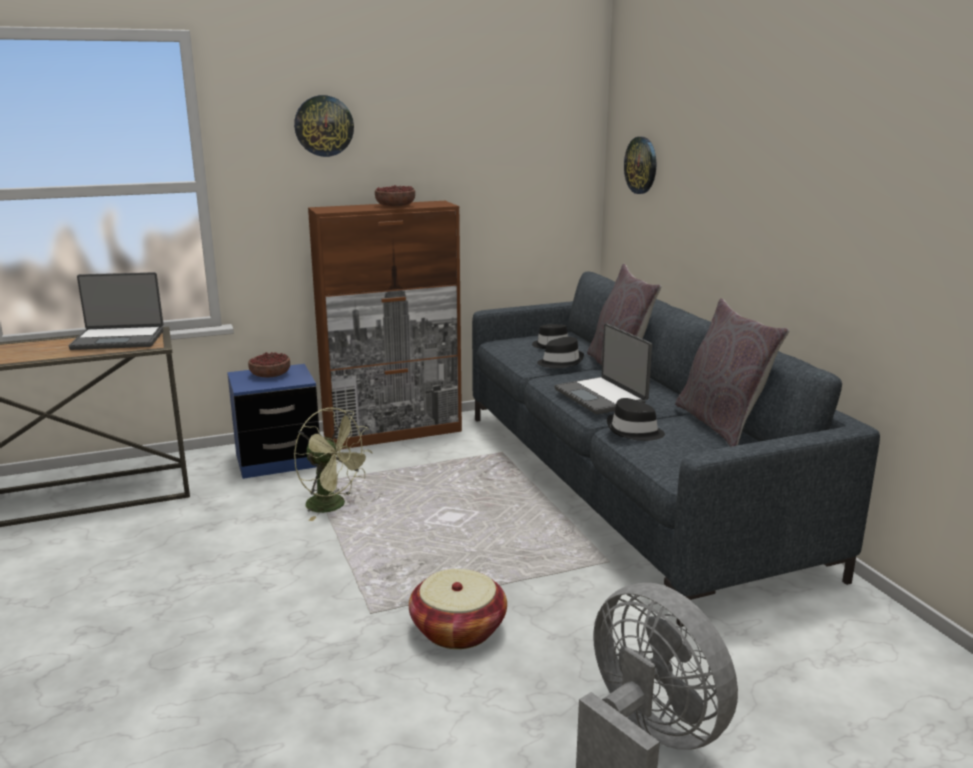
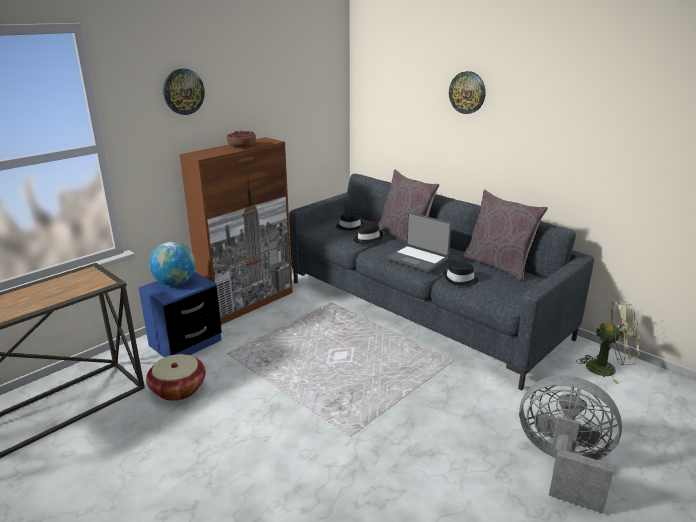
camera: 25 degrees left, 5 degrees up
laptop [69,272,163,350] -> none
bowl [248,352,290,377] -> globe [149,242,195,286]
green fan [294,408,372,521] -> green fan moved to [576,301,640,384]
basket [409,569,507,649] -> basket moved to [146,354,206,401]
wall clock [624,137,656,194] -> wall clock moved to [449,71,486,114]

